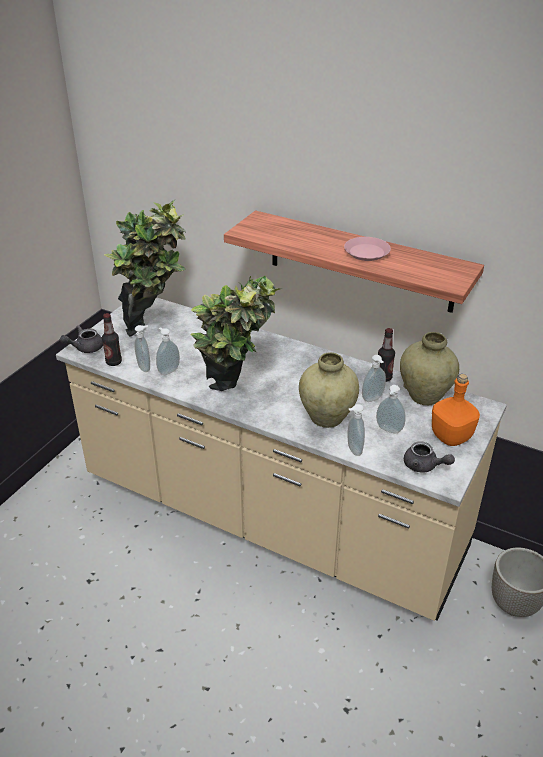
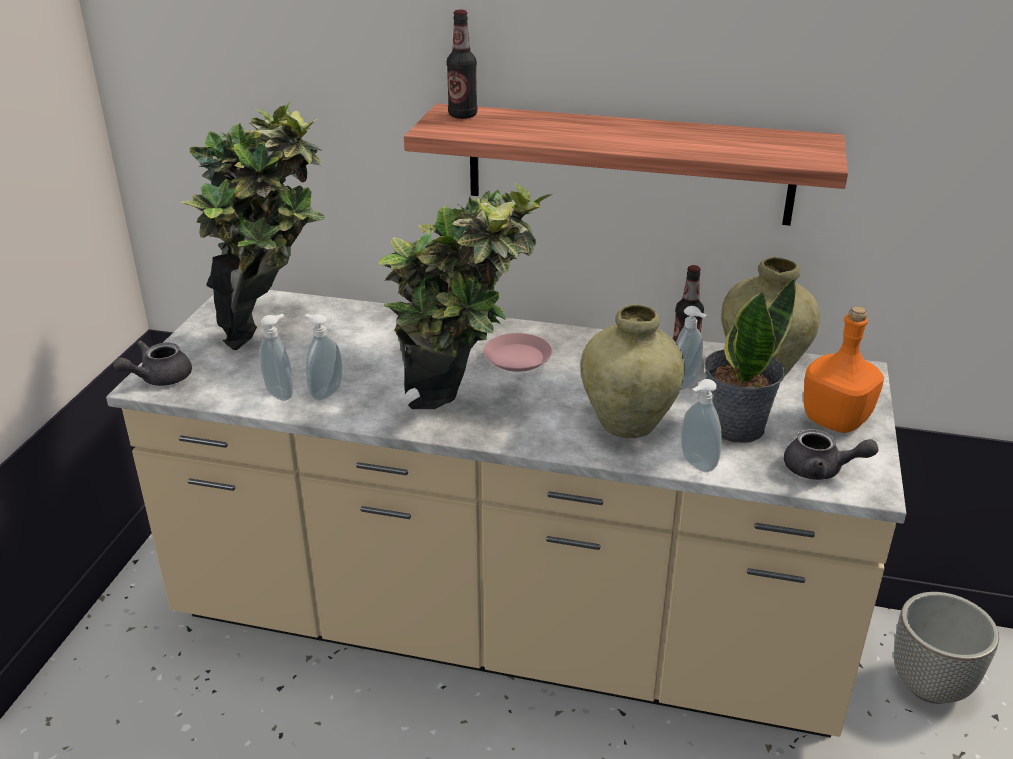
camera: 15 degrees left, 5 degrees down
bottle [102,313,122,366] -> bottle moved to [447,10,477,119]
pink plate [344,237,391,261] -> pink plate moved to [483,333,553,372]
soap dispenser [376,385,405,433] -> potted plant [704,277,796,443]

